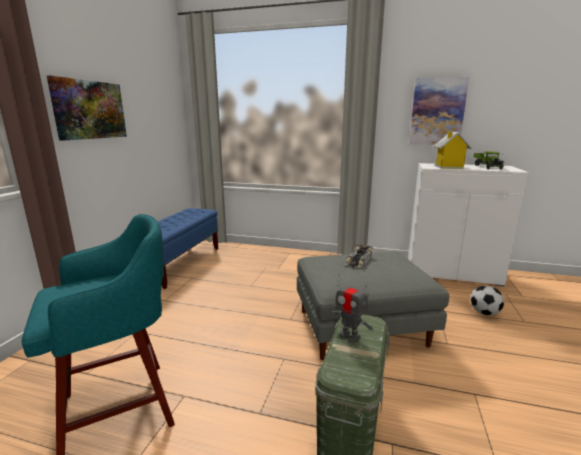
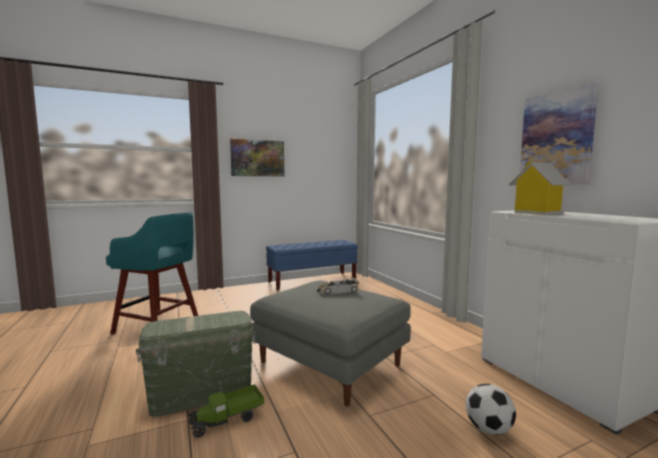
camera: 50 degrees right, 10 degrees down
toy robot [331,274,373,343] -> none
toy truck [473,152,504,169] -> toy truck moved to [188,384,264,438]

